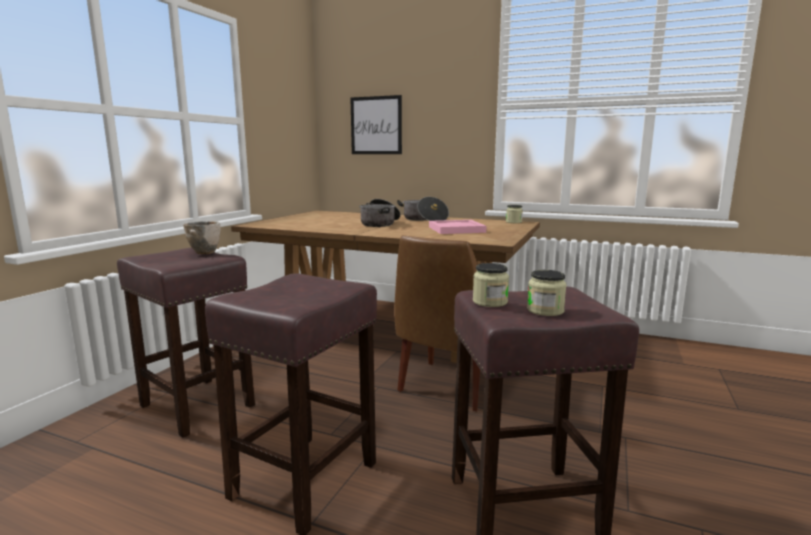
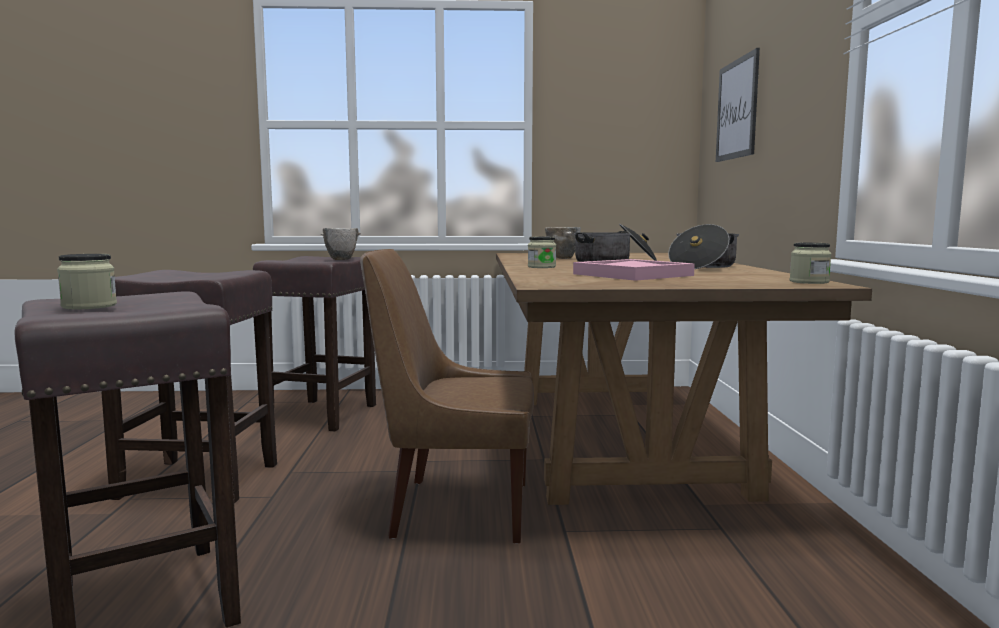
camera: 65 degrees right, 5 degrees down
jar [473,263,509,307] -> jar moved to [528,237,556,268]
none -> bowl [545,227,581,259]

